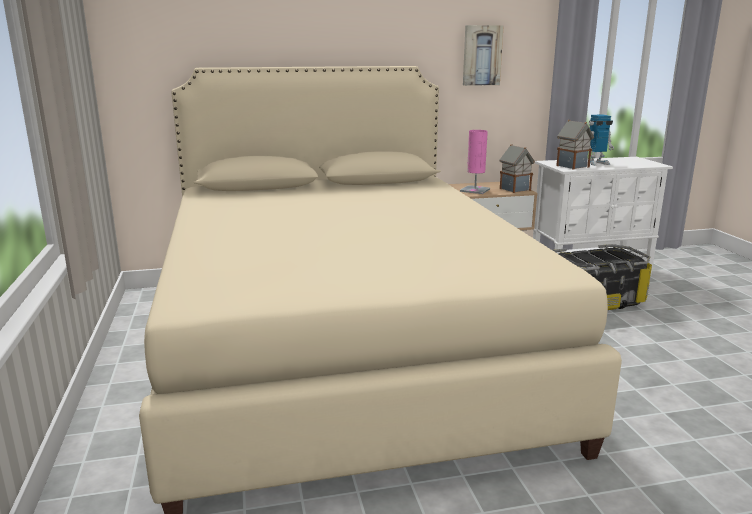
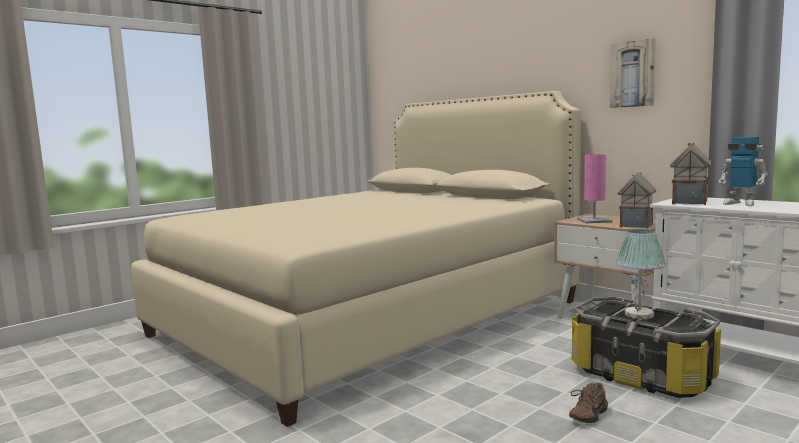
camera: 60 degrees right, 10 degrees down
none -> brown shoe [569,383,608,423]
none -> table lamp [616,229,666,319]

